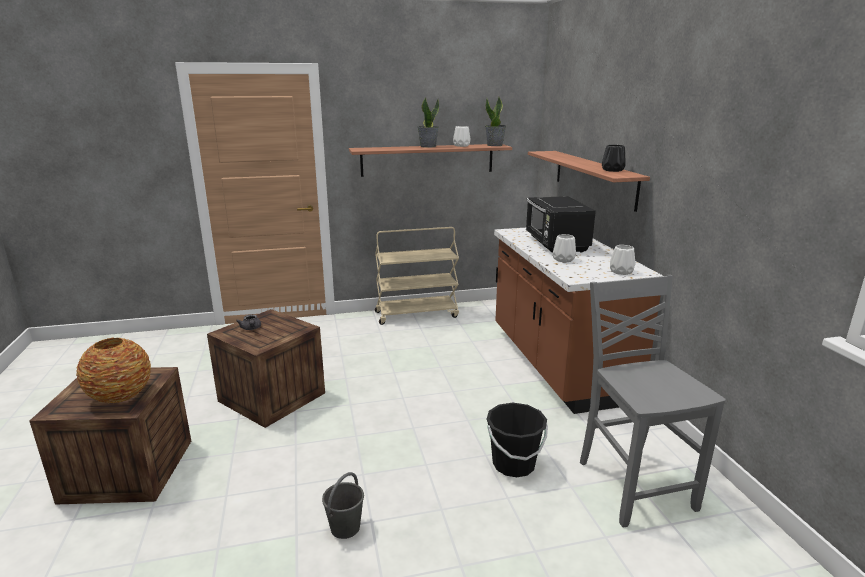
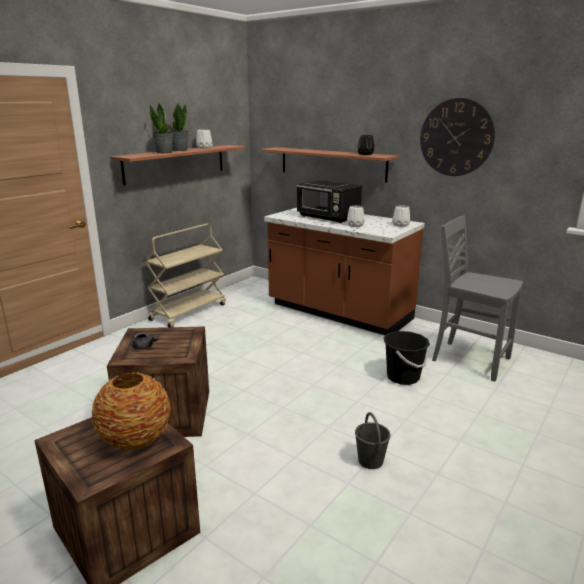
camera: 40 degrees left, 0 degrees up
potted plant [485,97,506,146] -> potted plant moved to [150,103,174,153]
none -> wall clock [420,98,495,176]

